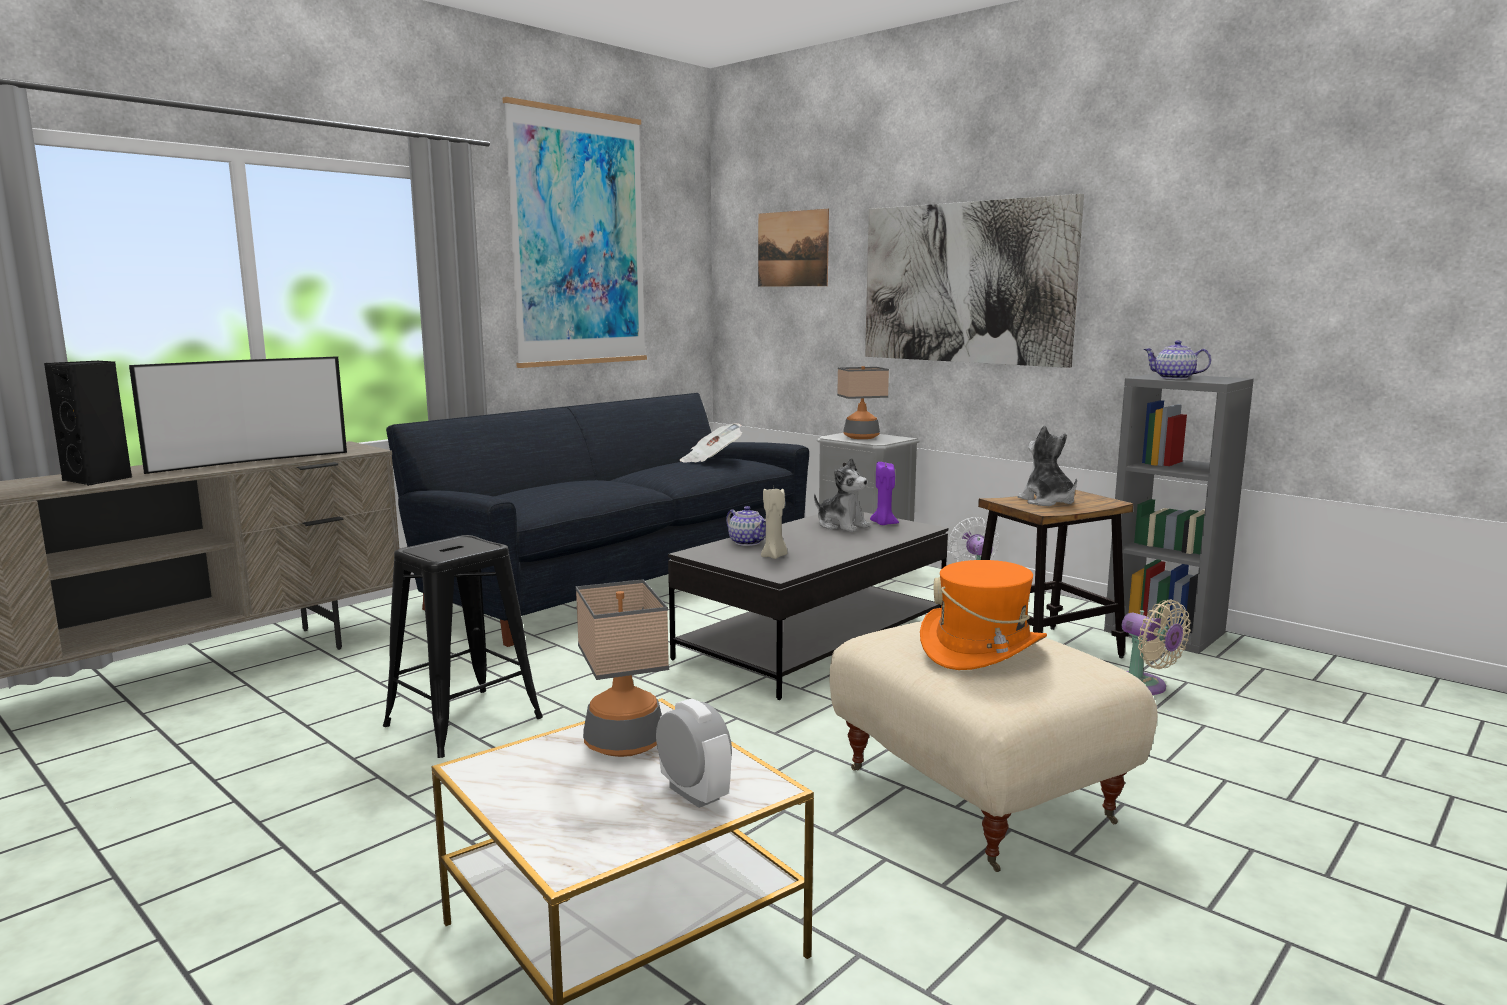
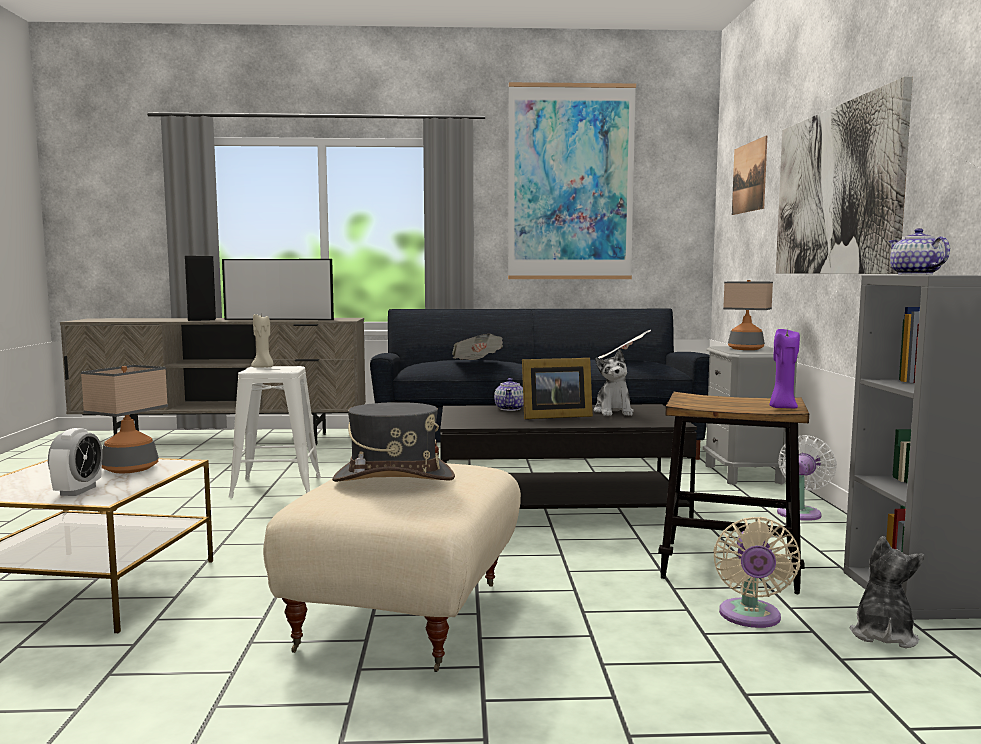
camera: 45 degrees right, 5 degrees down
black stool [383,535,543,758] -> white stool [229,366,321,498]
beige candle [761,489,787,559] -> beige candle moved to [251,314,274,367]
purple candle [870,462,899,525] -> purple candle moved to [770,327,800,408]
orange hat [920,560,1047,670] -> grey hat [332,402,455,482]
plush toy [1018,425,1077,506] -> plush toy moved to [850,536,924,648]
none -> newspaper [452,334,503,360]
none -> picture frame [522,358,593,419]

